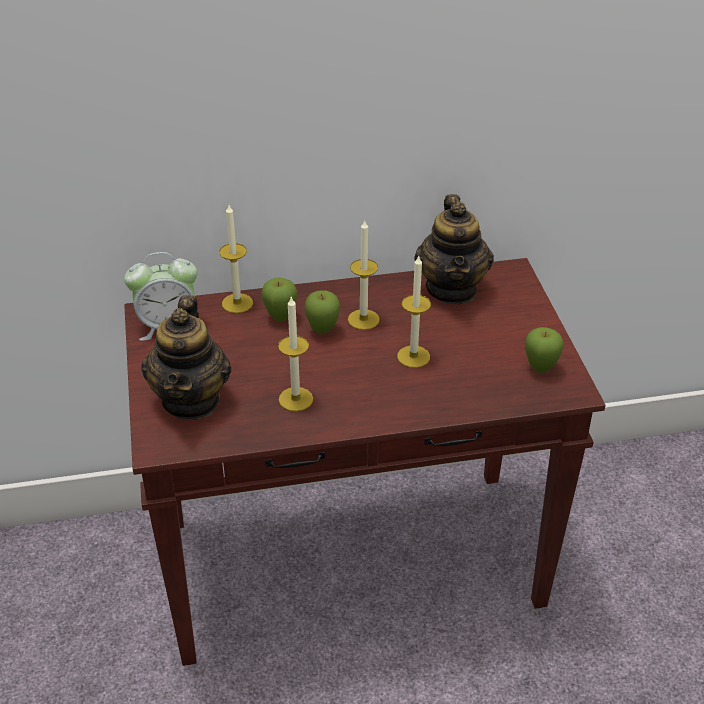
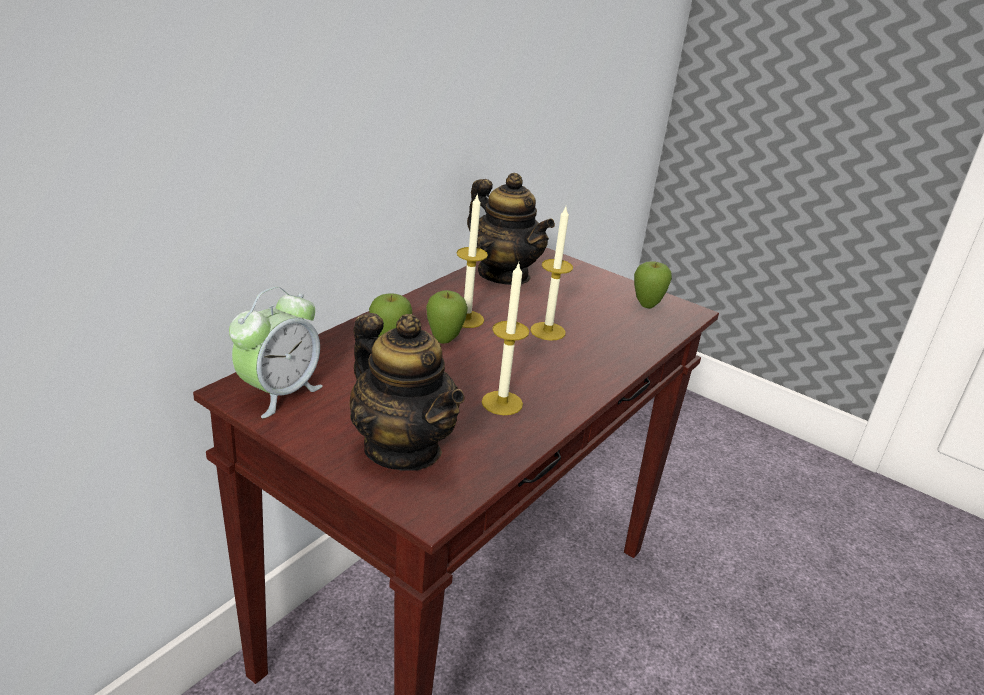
camera: 45 degrees left, 10 degrees down
candle [219,205,253,313] -> none

